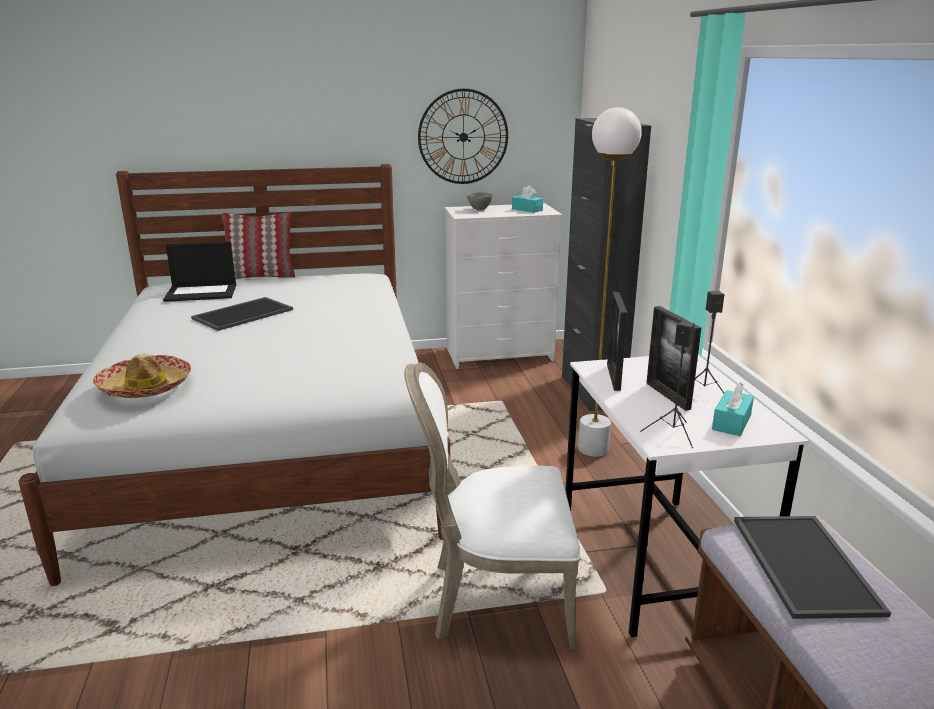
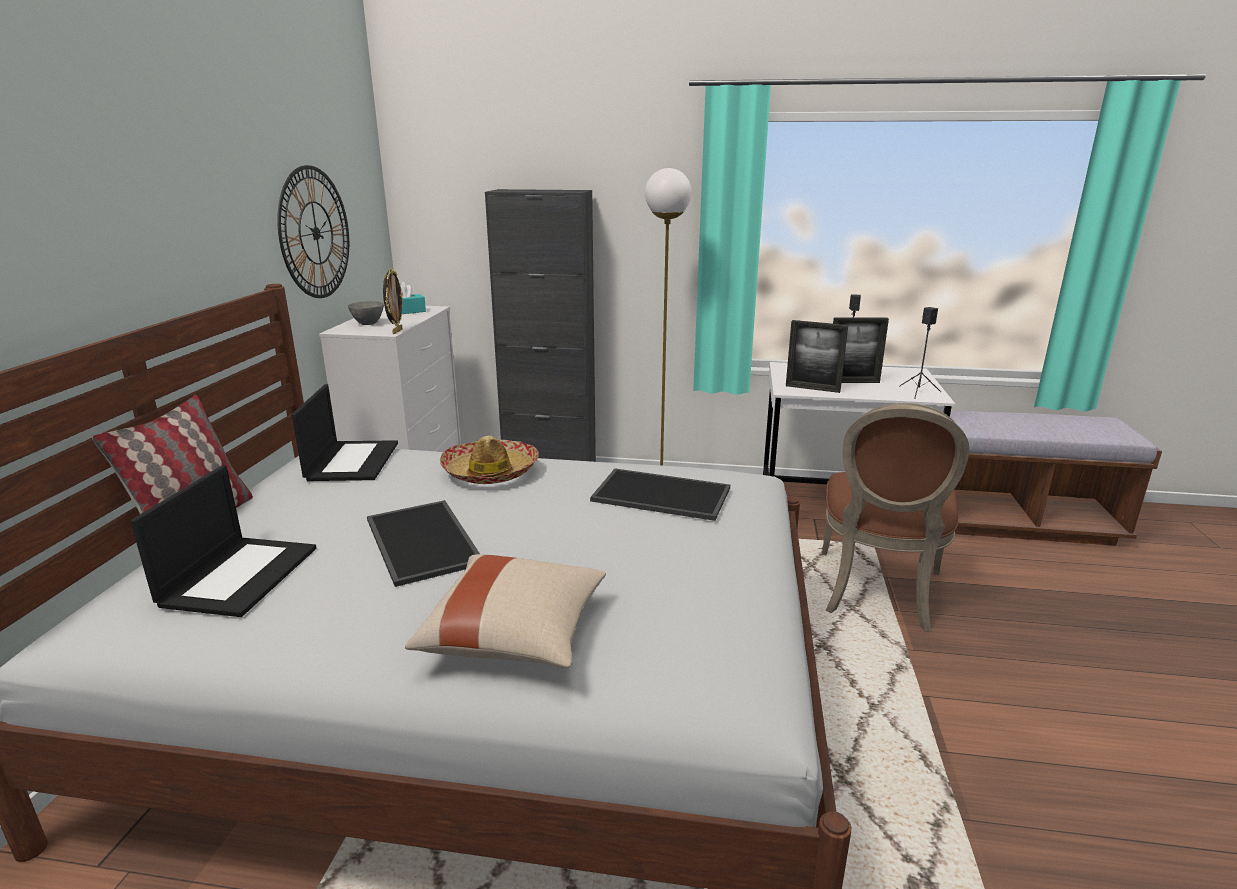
camera: 70 degrees left, 0 degrees up
hat [93,354,191,398] -> hat moved to [440,436,539,484]
white chair [404,363,580,650] -> brown chair [821,403,969,632]
turquoise tissue box [712,382,754,436] -> none
tray [734,516,891,619] -> tray moved to [590,468,730,521]
none -> laptop [292,384,398,481]
none -> picture frame [383,268,403,334]
none -> beige pillow [405,554,606,668]

